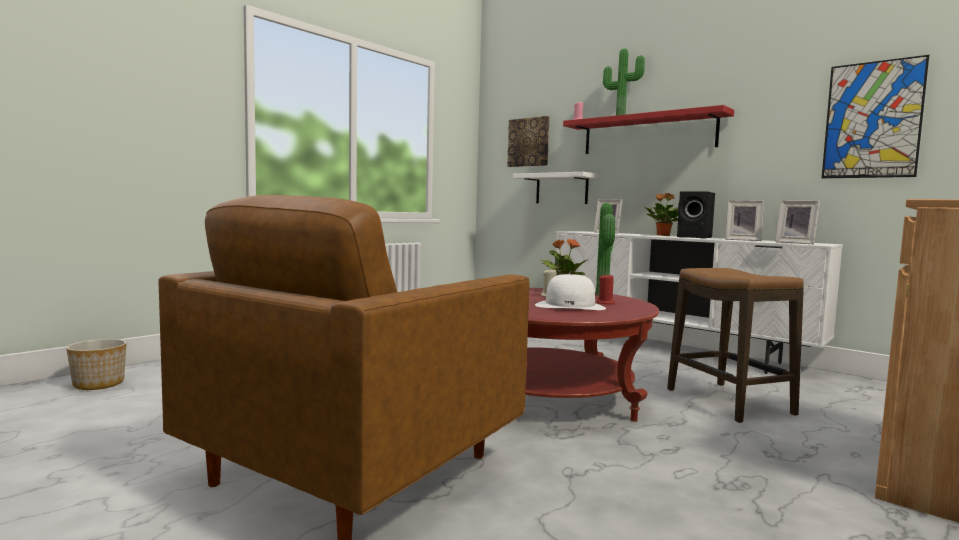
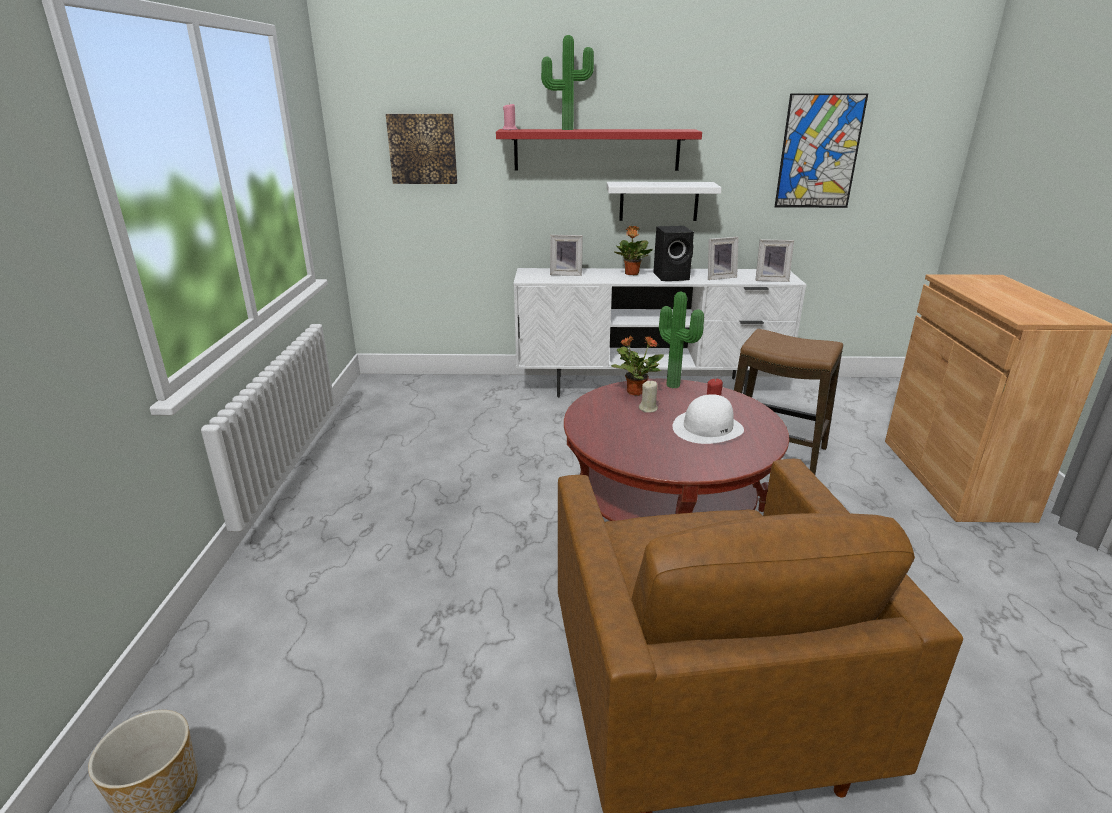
camera: 40 degrees left, 20 degrees up
white shelf [513,172,599,204] -> white shelf moved to [607,182,722,221]

